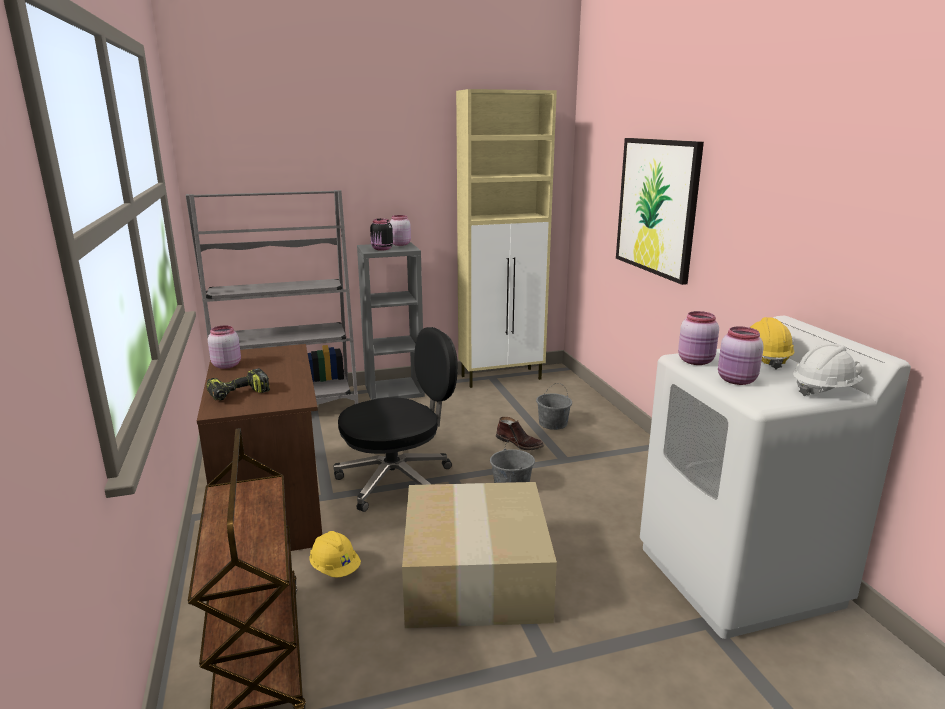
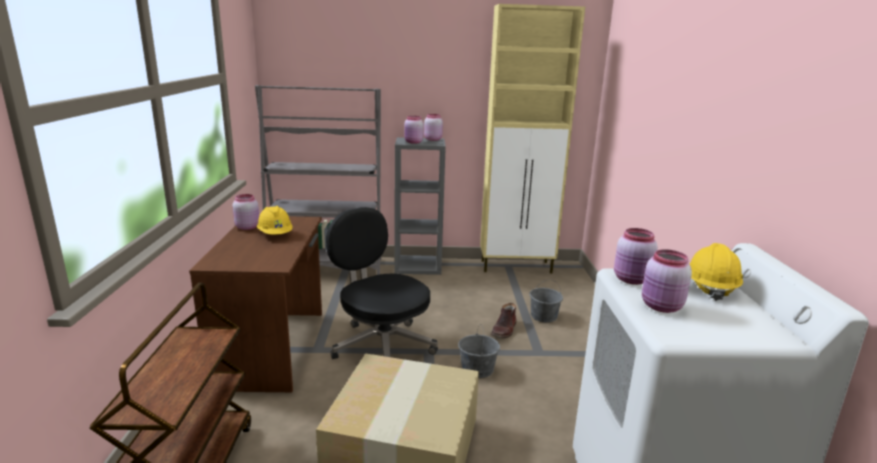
camera: 15 degrees right, 0 degrees up
power drill [207,368,270,401] -> none
yellow hard hat [310,531,361,578] -> yellow hard hat moved to [257,206,292,235]
black office chair [333,327,458,512] -> black office chair turned 120 degrees counterclockwise [326,207,438,359]
black jar [370,219,393,250] -> pink jar [404,116,424,144]
brown boot [496,417,544,450] -> brown boot turned 60 degrees clockwise [491,303,516,338]
picture [616,138,704,285] -> none
white hard hat [793,343,863,397] -> none

